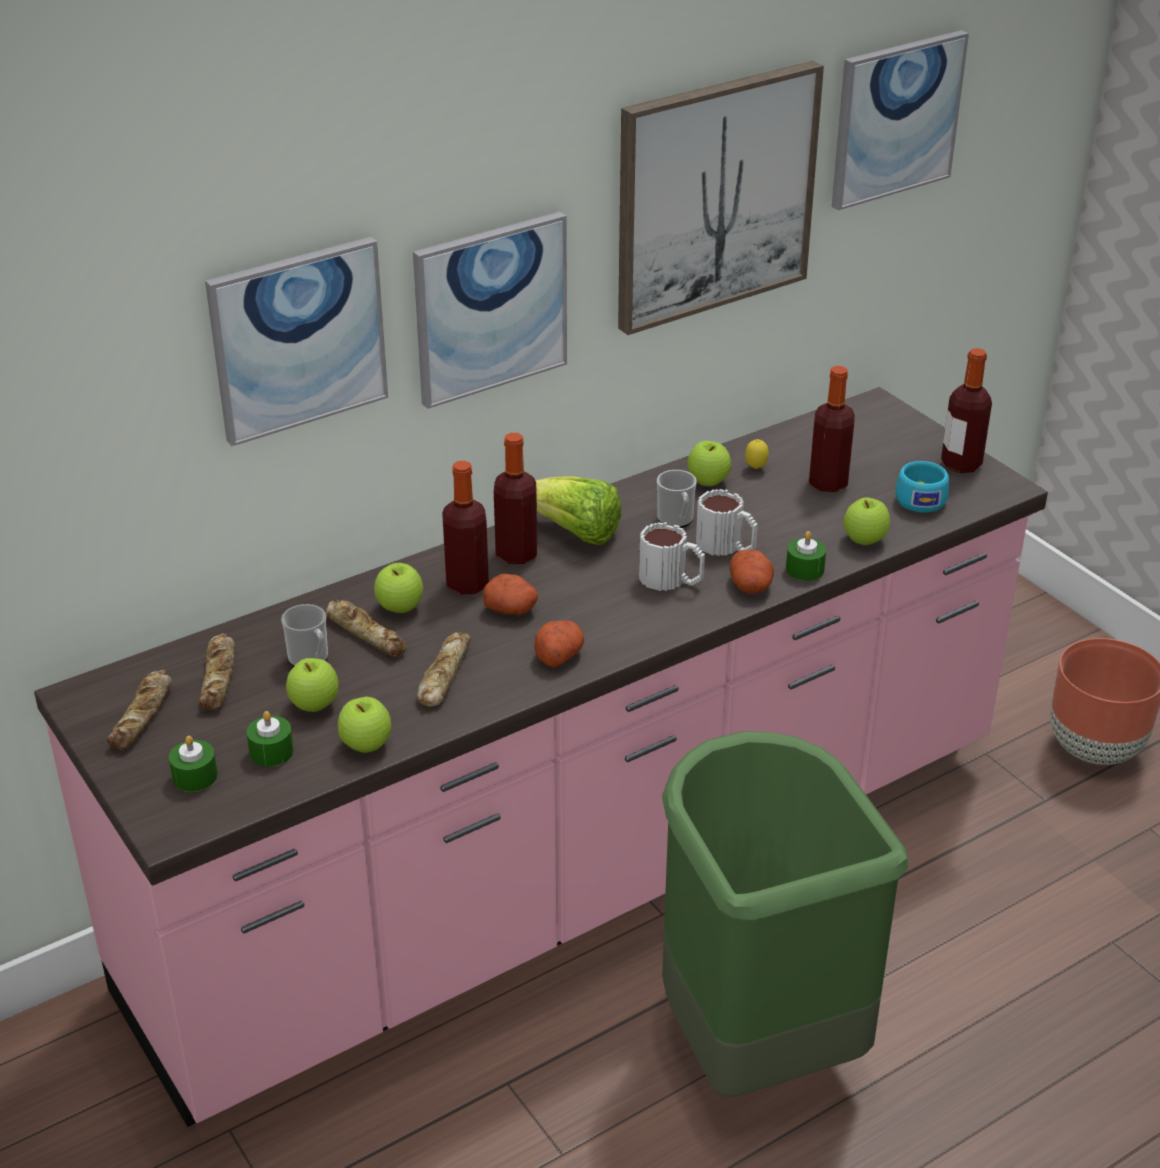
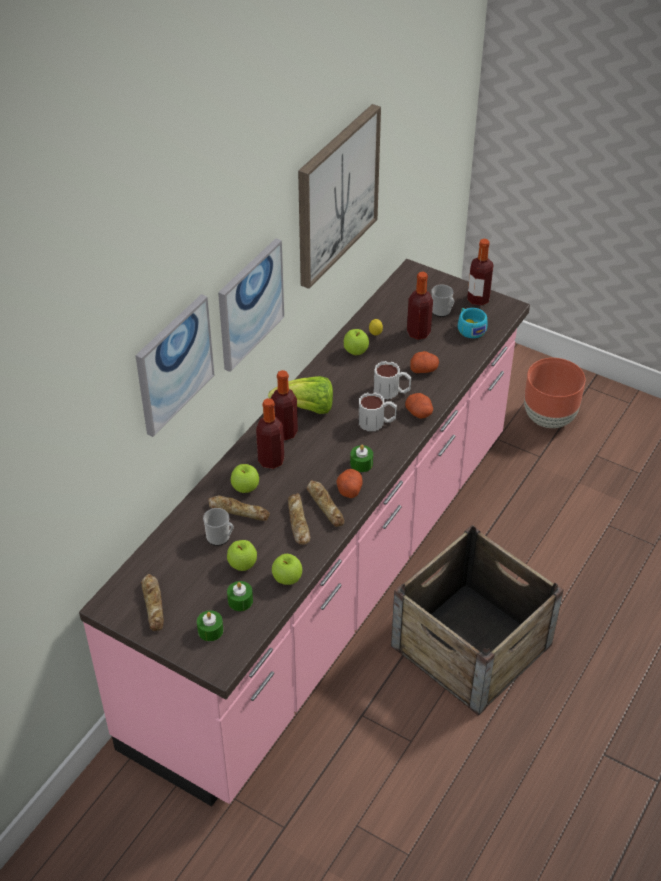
camera: 25 degrees left, 10 degrees up
bread [199,633,235,710] -> bread moved to [307,480,344,527]
potato [483,574,538,615] -> potato moved to [410,351,439,373]
mug [657,470,697,528] -> mug moved to [432,284,454,317]
green trash can [662,731,908,1097] -> crate [391,525,564,716]
green candle [786,531,826,581] -> green candle moved to [350,445,373,472]
picture [832,30,969,210] -> none
apple [844,497,890,545] -> none

